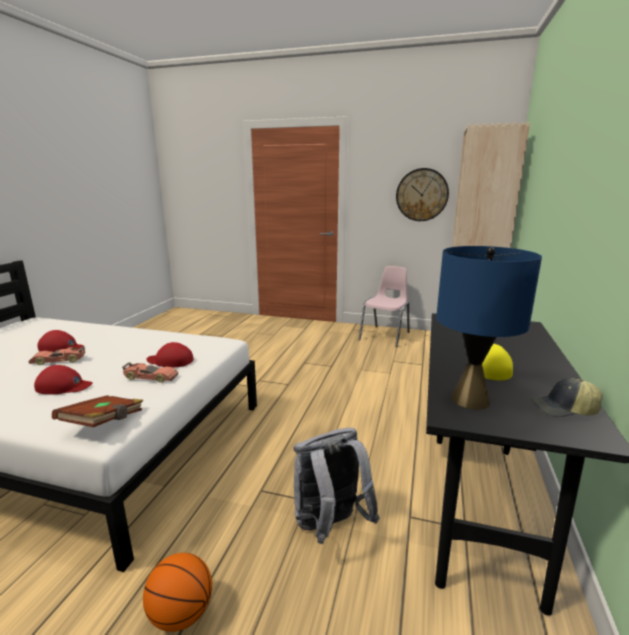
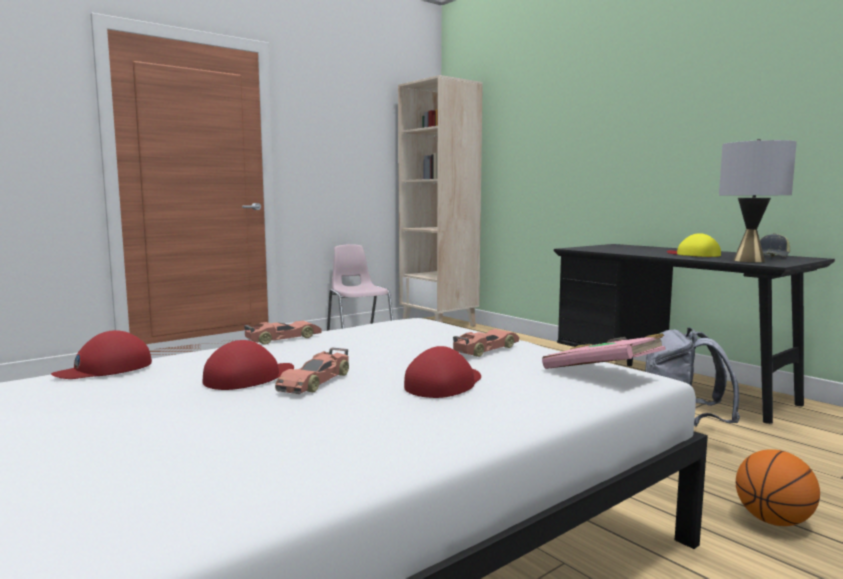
camera: 55 degrees left, 10 degrees down
brown book [52,395,143,427] -> pink book [542,333,666,369]
red cap [147,342,194,367] -> red cap moved to [51,330,152,379]
wall clock [396,168,449,221] -> none
blue table lamp [436,246,542,410] -> grey table lamp [719,139,797,262]
none -> toy car [244,320,322,345]

